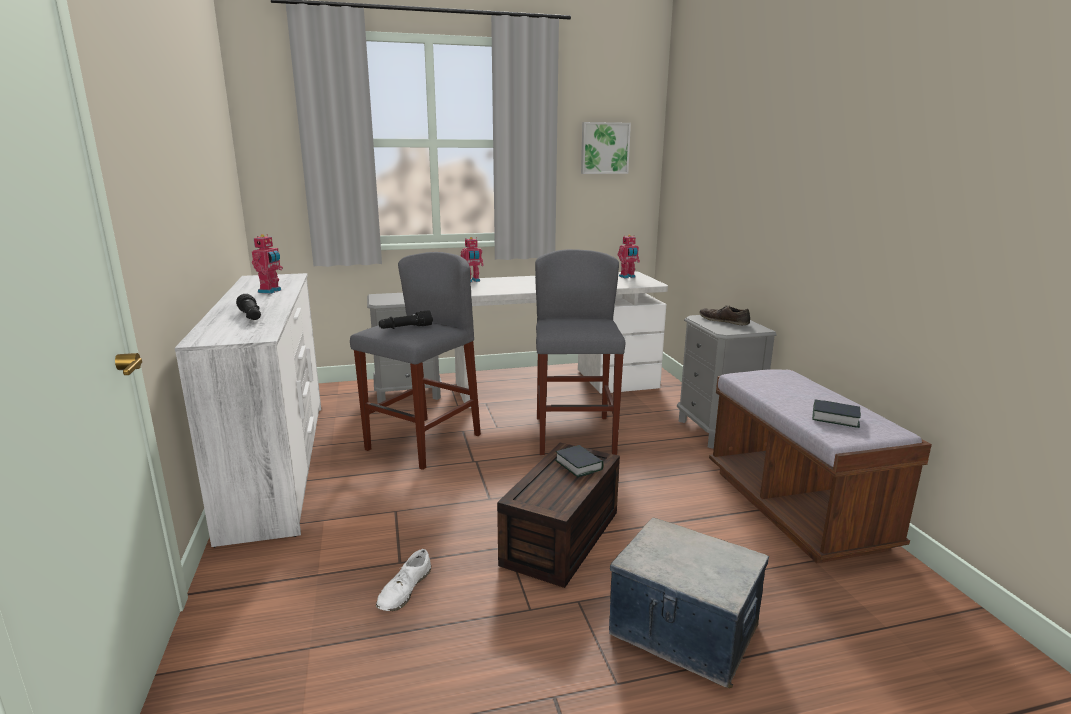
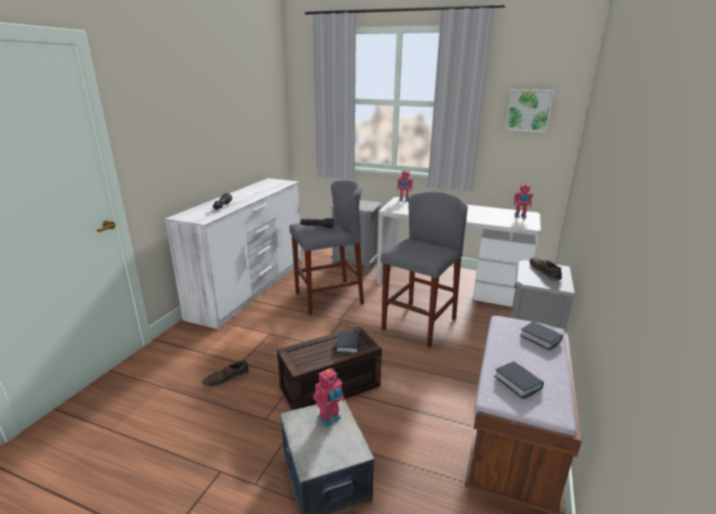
camera: 35 degrees right, 5 degrees up
toy robot [252,234,283,294] -> toy robot moved to [313,368,345,427]
white shoe [376,549,431,611] -> brown shoe [202,360,249,387]
none -> book [520,321,563,350]

